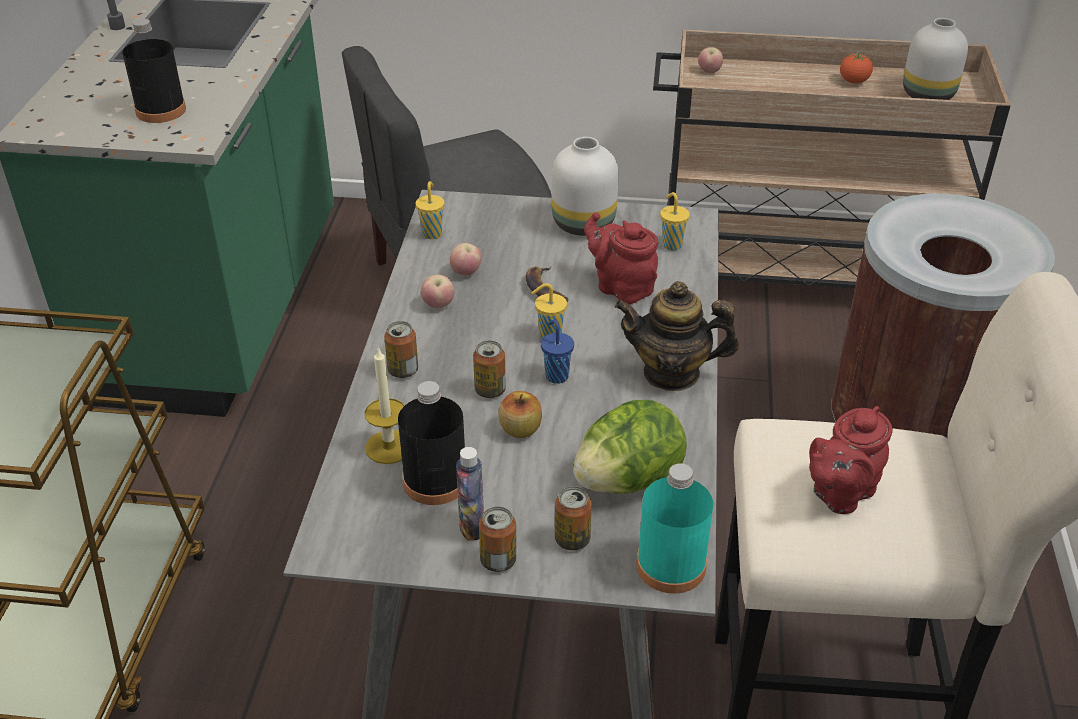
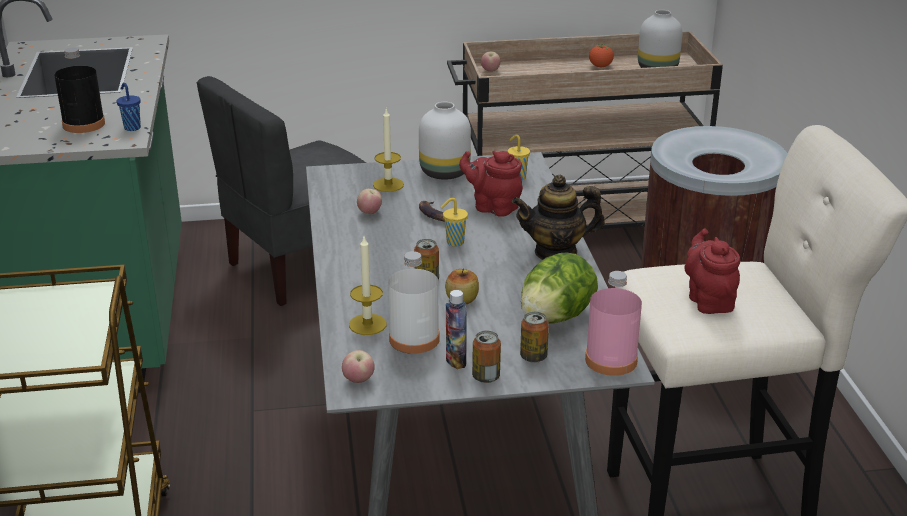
camera: 15 degrees left, 10 degrees down
can [384,321,418,378] -> none
black bottle [398,381,465,505] -> white bottle [388,251,440,354]
yellow cup [416,181,444,239] -> none
apple [421,275,454,308] -> apple moved to [342,350,375,383]
blue cup [541,320,574,384] -> blue cup moved to [117,83,141,131]
turquoise bottle [636,463,713,594] -> pink bottle [585,271,642,376]
red teapot [809,406,893,514] -> red teapot turned 135 degrees clockwise [684,228,740,314]
none -> candle [373,109,404,192]

